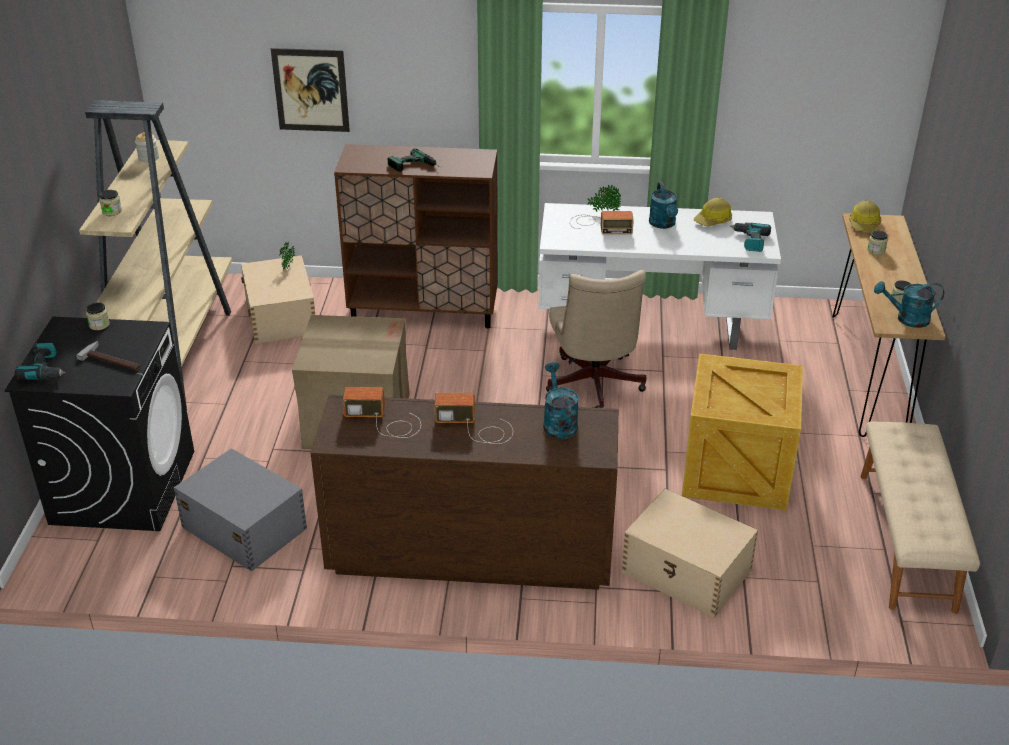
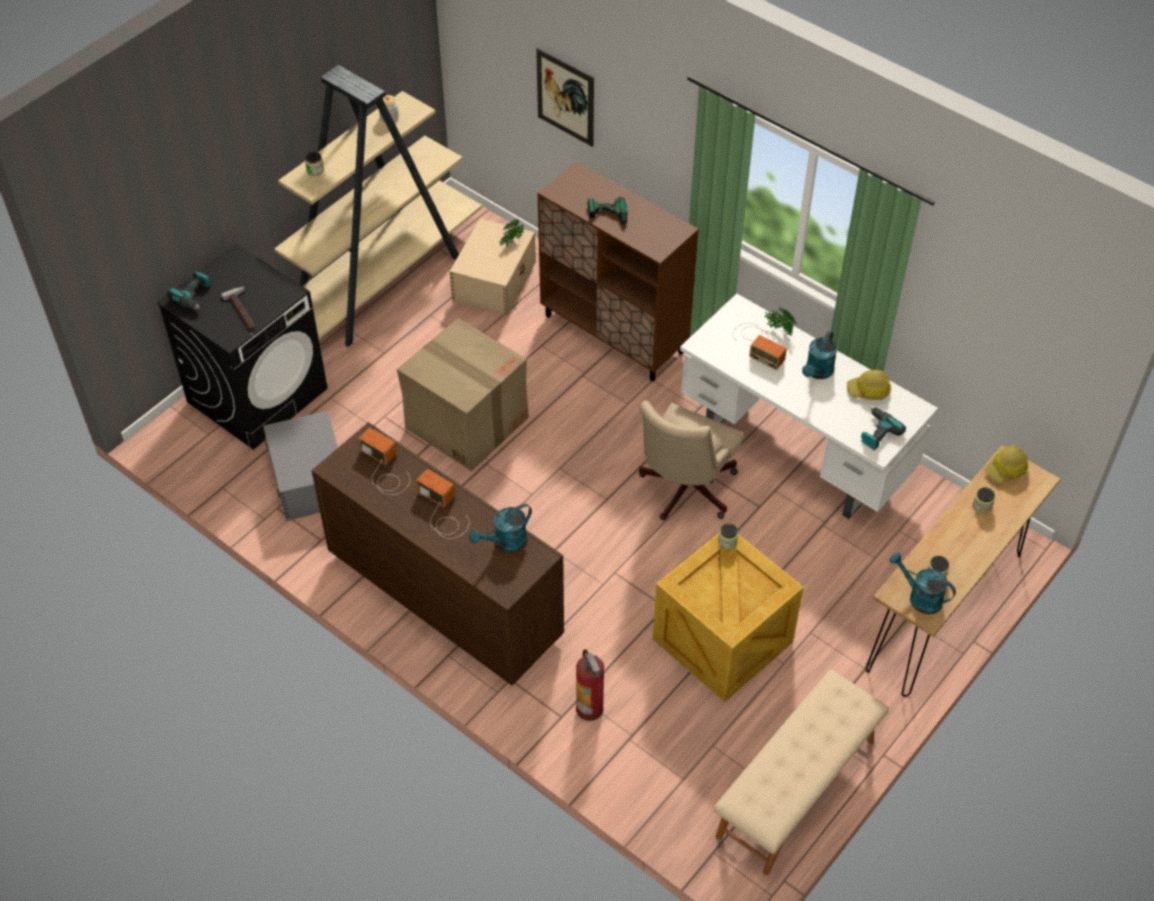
camera: 35 degrees right, 15 degrees up
jar [86,303,110,330] -> jar moved to [718,523,738,549]
turquoise watering can [543,362,579,439] -> turquoise watering can turned 150 degrees counterclockwise [469,503,532,552]
beige storage box [622,489,758,618] -> fire extinguisher [576,649,604,721]

